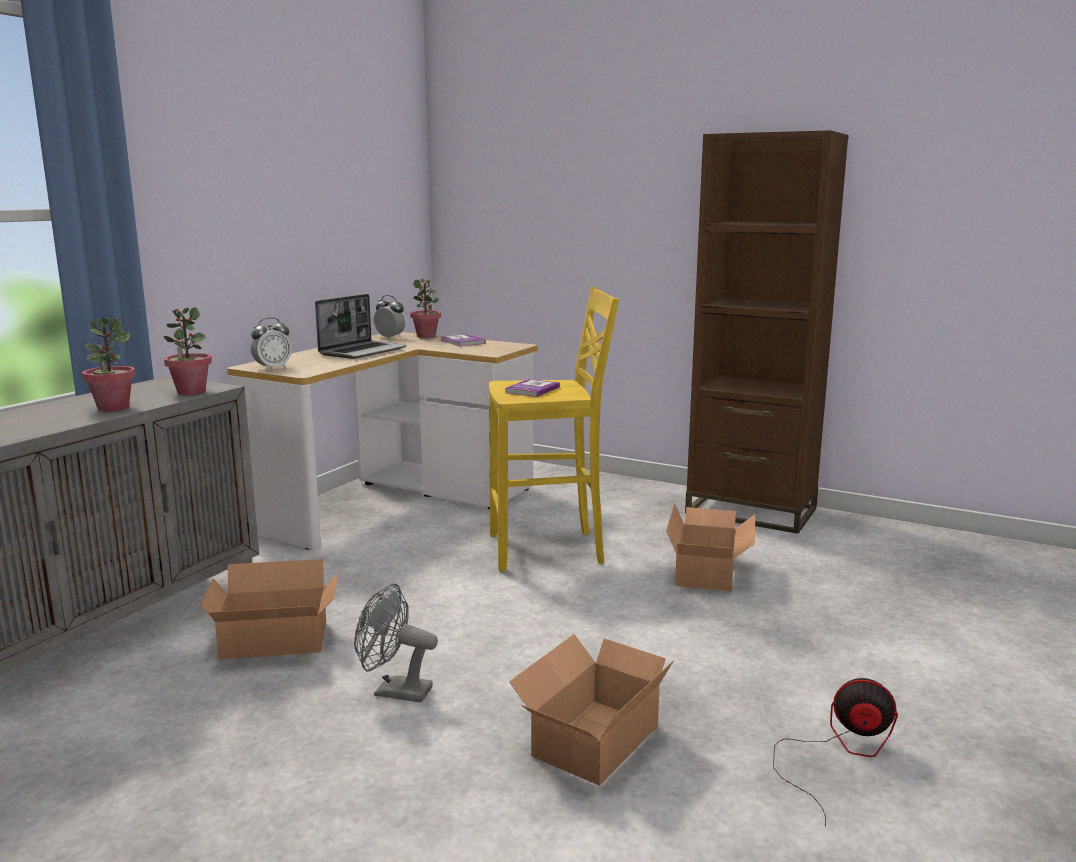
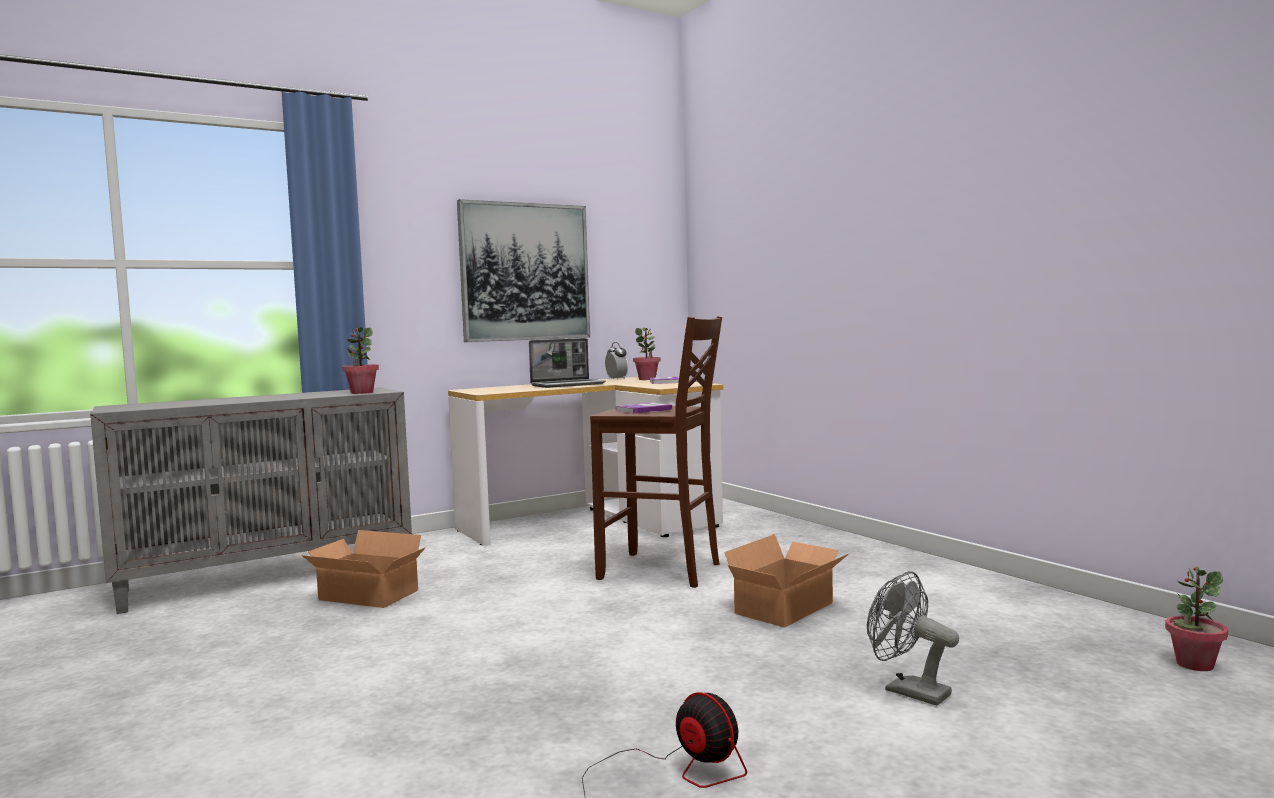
camera: 30 degrees right, 10 degrees down
potted plant [82,317,136,411] -> potted plant moved to [1165,567,1228,671]
alarm clock [251,317,292,371] -> none
grey fan [354,584,438,703] -> grey fan moved to [867,571,959,706]
yellow stool [489,287,619,572] -> brown stool [590,316,722,588]
cardboard box [509,634,674,786] -> none
brown bookcase [685,130,849,534] -> none
none -> picture [457,199,590,342]

